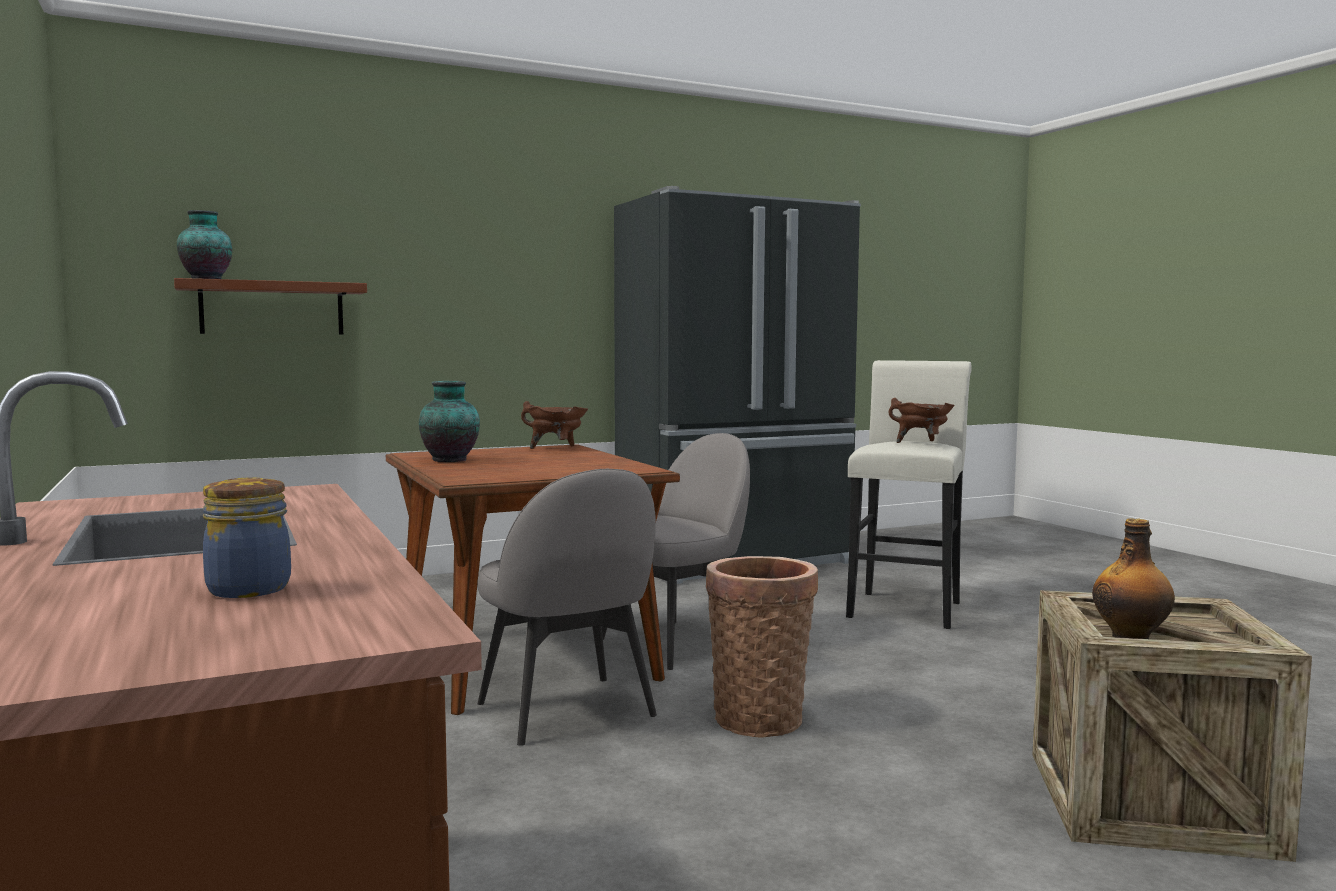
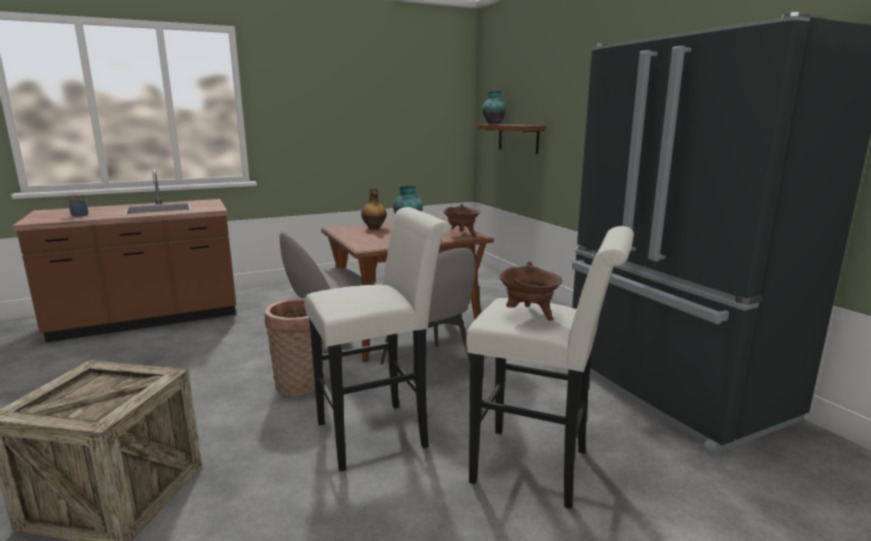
camera: 90 degrees right, 10 degrees up
bottle [1092,518,1175,639] -> bottle moved to [361,188,387,229]
none -> white stool [304,207,452,472]

